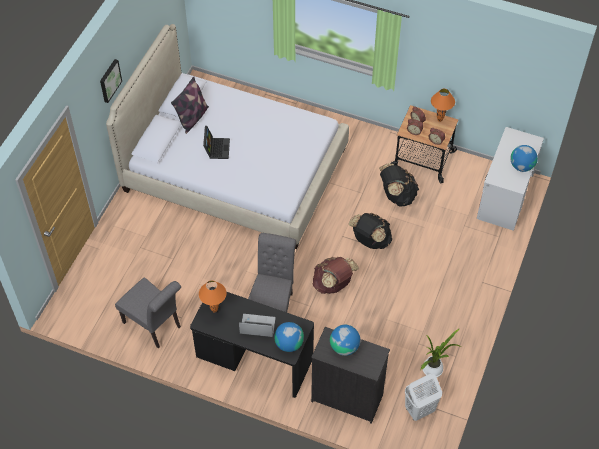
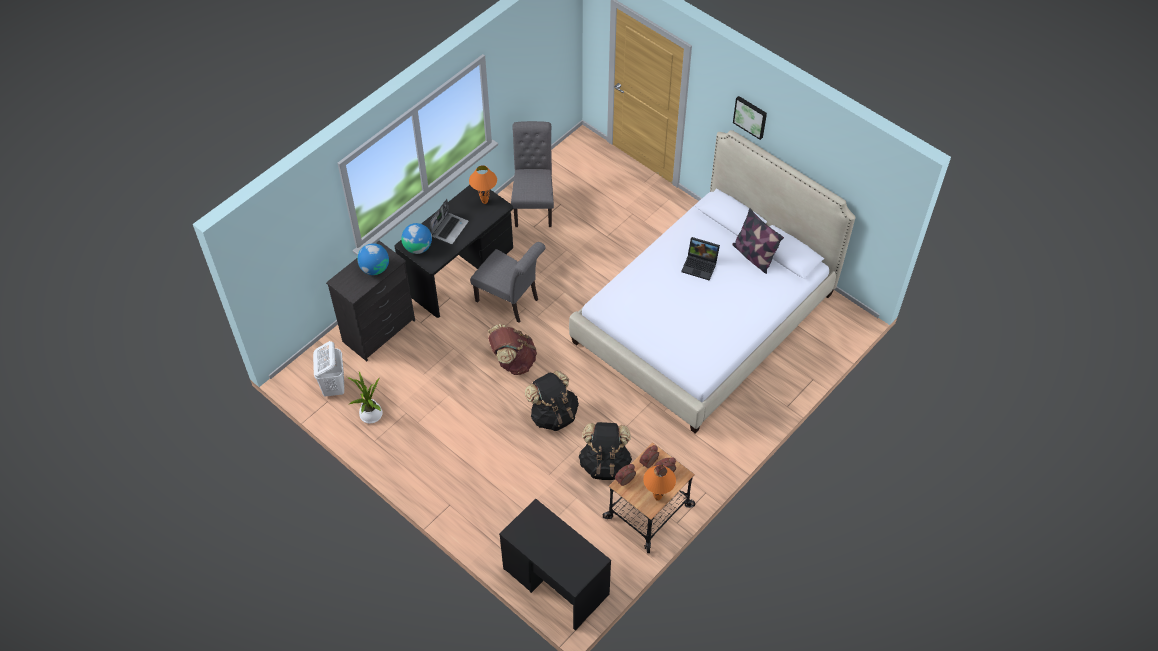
camera: 110 degrees right, 0 degrees up
grey chair [115,278,181,349] -> grey chair turned 120 degrees clockwise [511,121,554,227]
white desk [477,127,544,231] -> black desk [499,498,611,630]
globe [510,145,538,172] -> none

